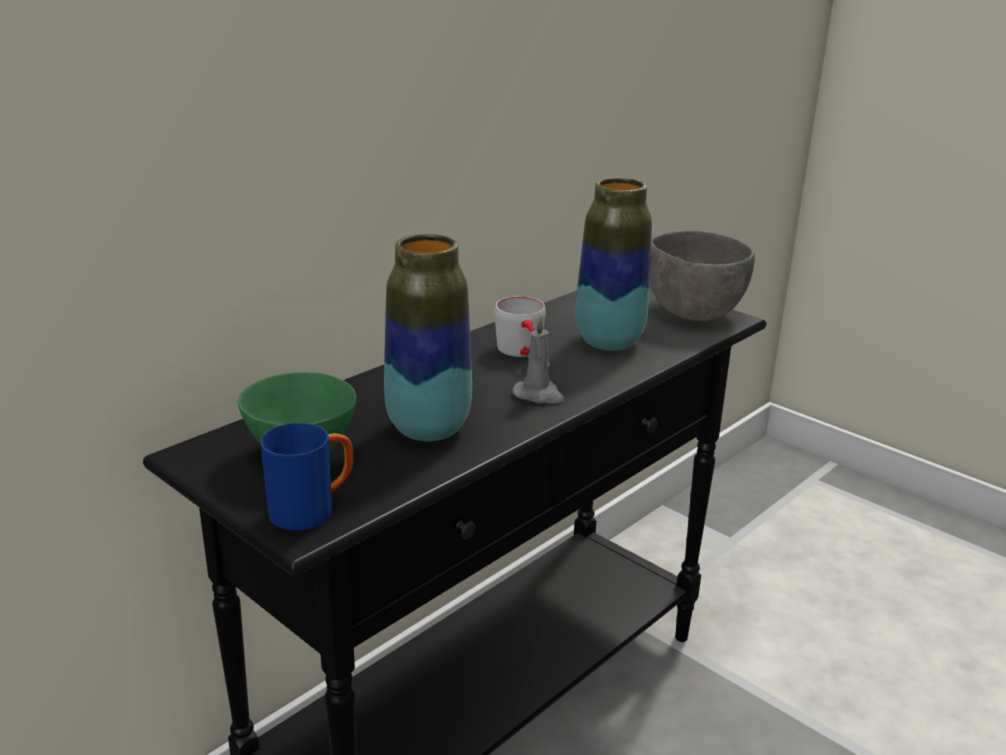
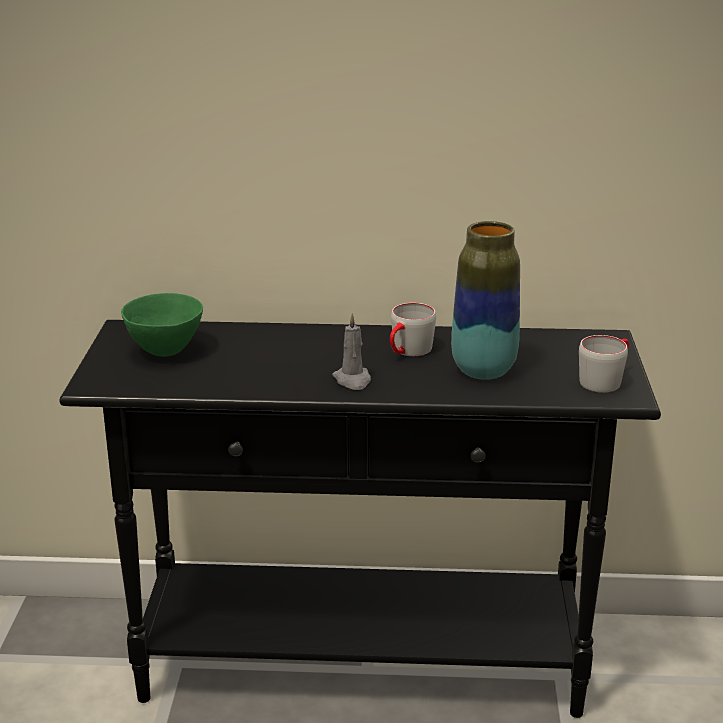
camera: 50 degrees right, 0 degrees up
blue mug [260,423,353,531] -> none
vase [384,234,472,441] -> none
grey bowl [650,231,755,322] -> grey mug [579,335,629,393]

